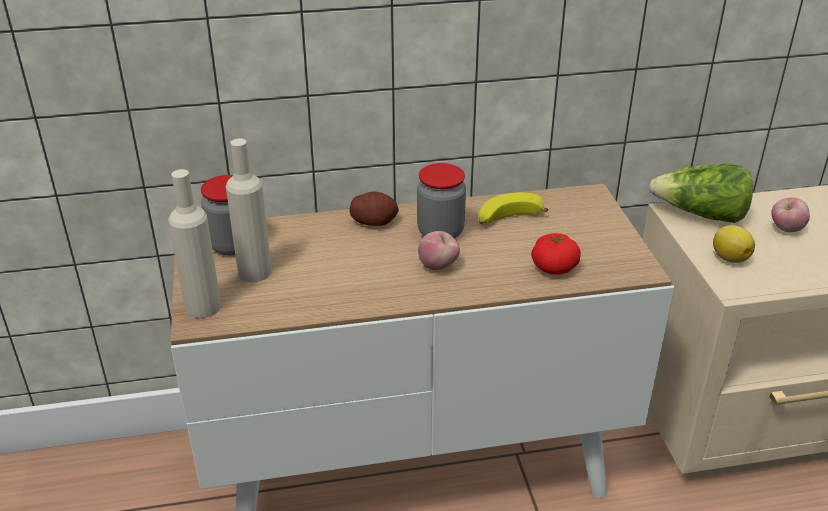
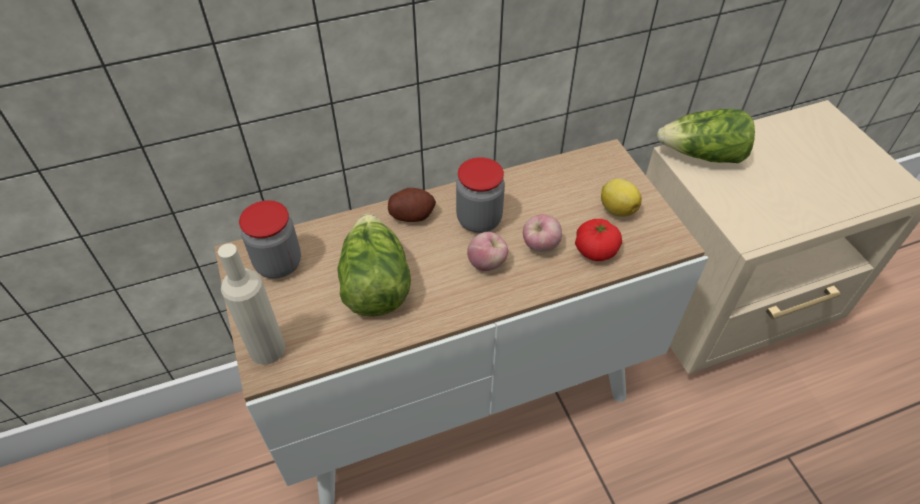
camera: 10 degrees left, 15 degrees up
beige bottle [226,138,272,282] -> none
banana [479,193,548,224] -> none
lemon [713,225,755,263] -> lemon moved to [601,179,642,217]
apple [771,197,810,232] -> apple moved to [523,214,562,252]
none -> lettuce [337,214,411,317]

